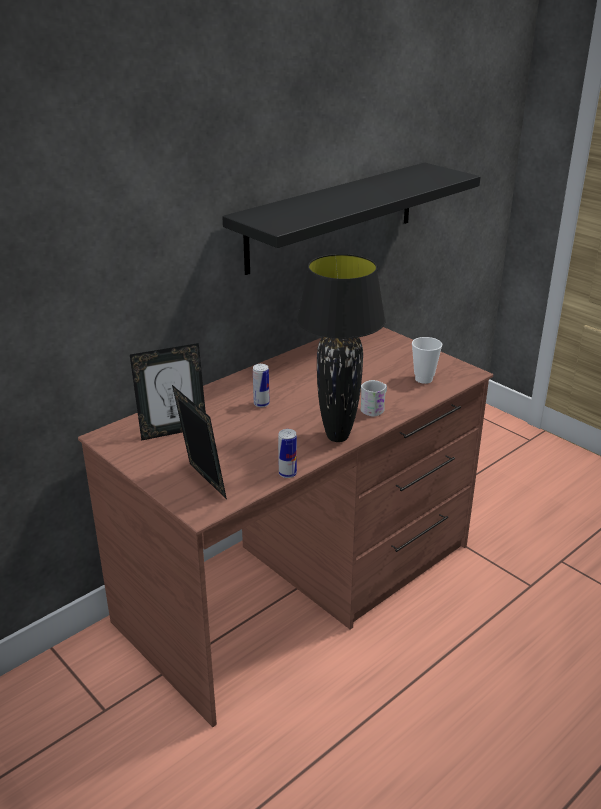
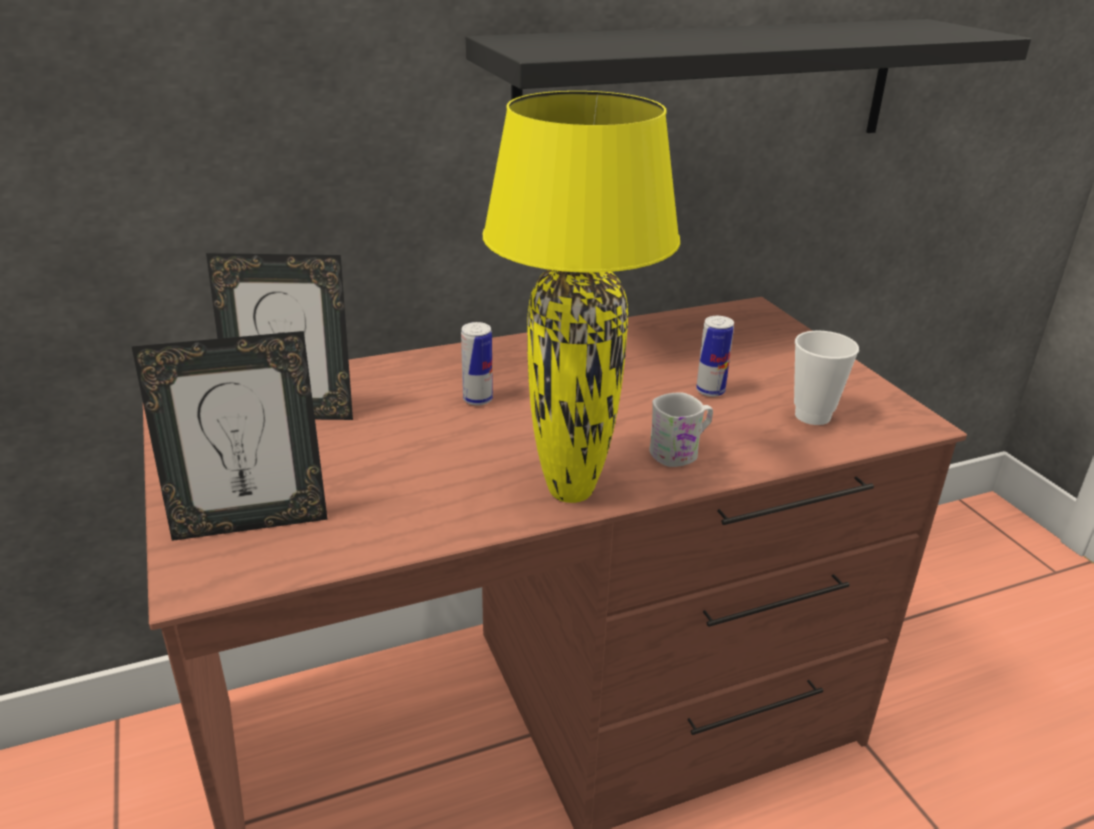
camera: 20 degrees right, 0 degrees up
picture frame [172,385,227,499] -> picture frame turned 90 degrees clockwise [131,331,328,541]
can [278,429,297,478] -> can moved to [696,316,734,397]
black table lamp [297,254,385,442] -> yellow table lamp [483,91,680,503]

